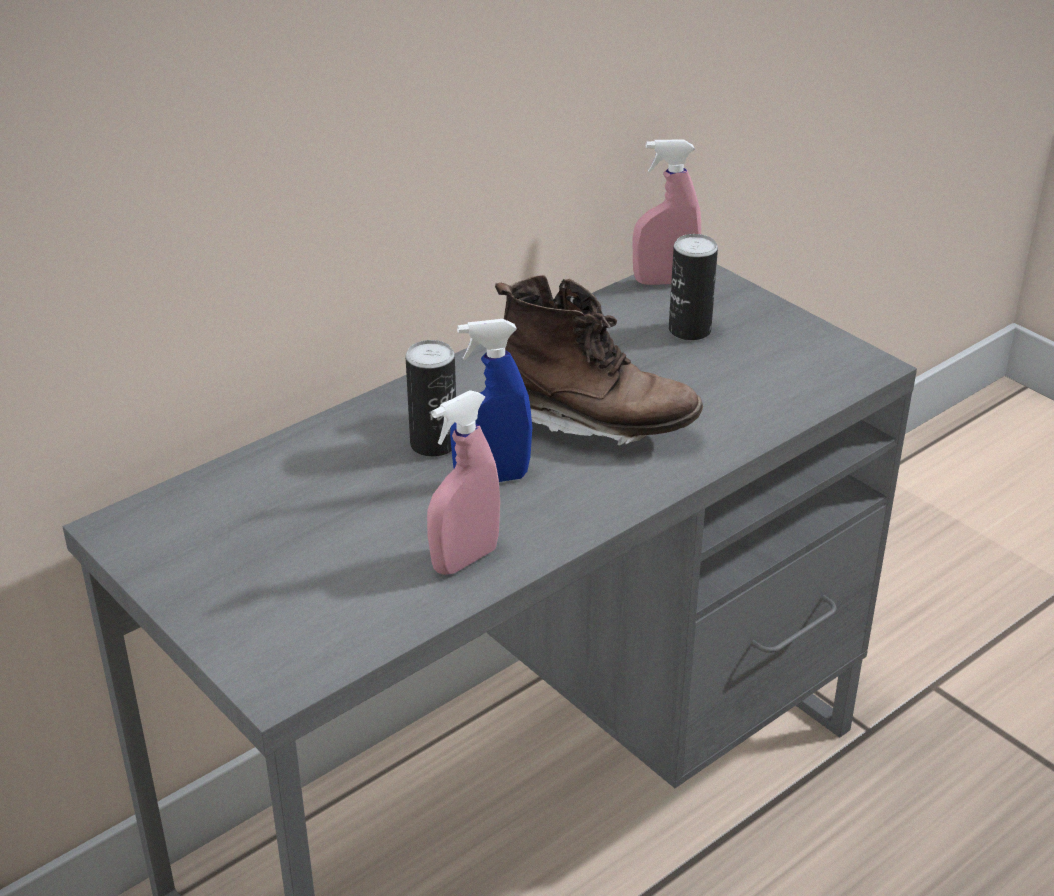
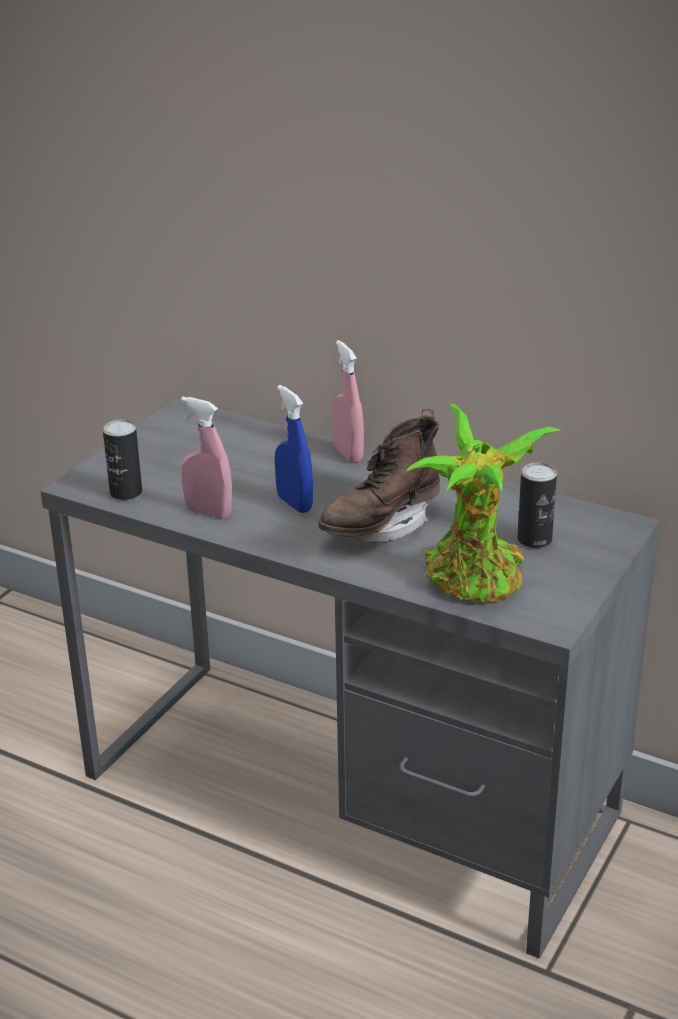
camera: 70 degrees right, 5 degrees down
can [406,340,456,457] -> can moved to [103,419,142,500]
brown boot [495,275,703,445] -> brown boot turned 45 degrees clockwise [319,409,440,542]
pink spray bottle [632,139,701,285] -> pink spray bottle moved to [332,340,364,463]
none -> potted plant [405,404,560,602]

